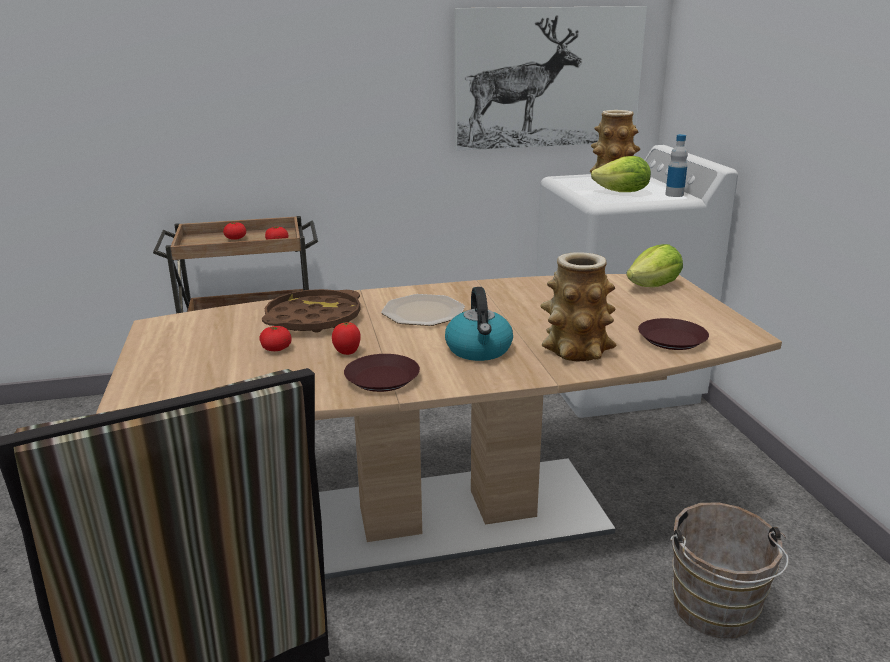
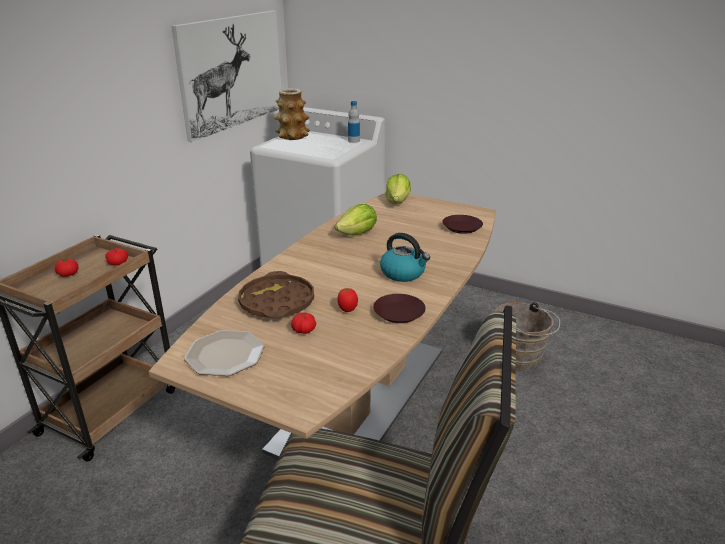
camera: 50 degrees left, 5 degrees up
plate [381,294,465,326] -> plate moved to [184,330,265,376]
vase [540,252,616,361] -> none
lettuce [591,156,651,192] -> lettuce moved to [335,204,377,235]

